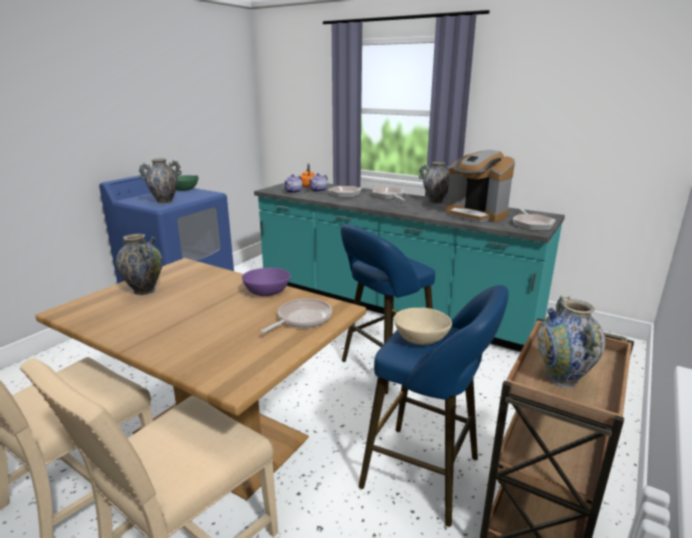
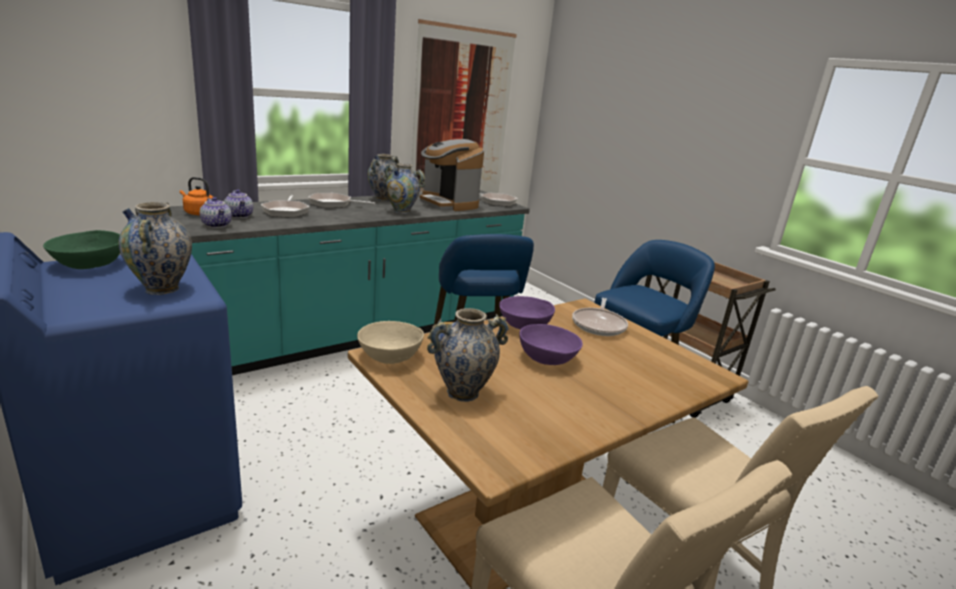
camera: 70 degrees left, 0 degrees up
frying pan [261,298,332,333] -> frying pan turned 135 degrees counterclockwise [572,298,628,336]
beige bowl [394,308,452,345] -> beige bowl moved to [357,321,424,364]
coffee machine [446,150,515,222] -> coffee machine turned 75 degrees clockwise [420,139,484,211]
vase [537,295,606,388] -> vase moved to [383,163,425,214]
none -> picture [412,19,517,193]
none -> purple bowl [519,324,583,365]

